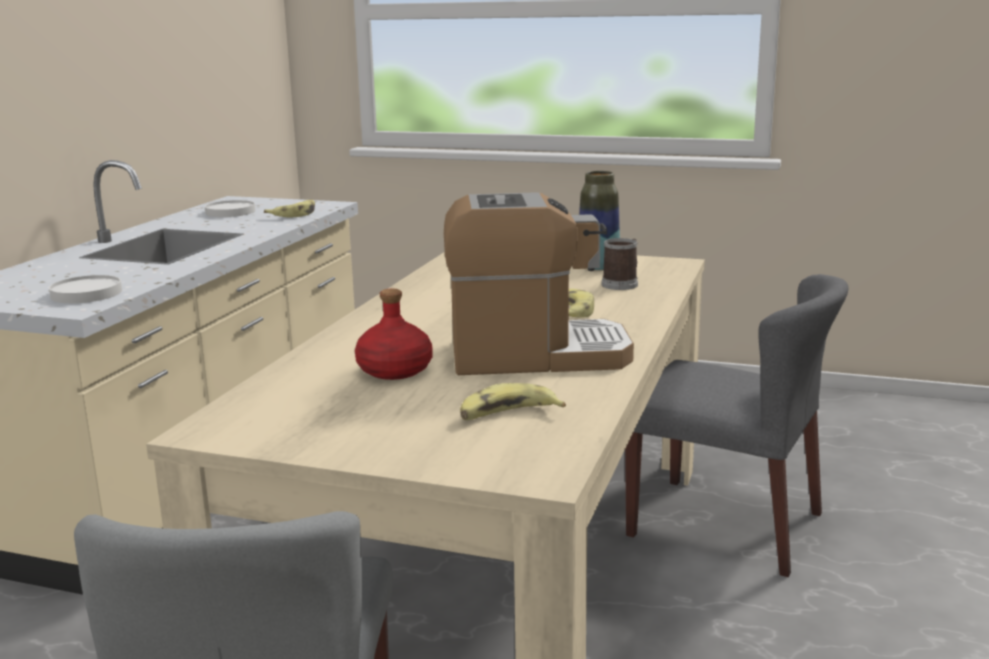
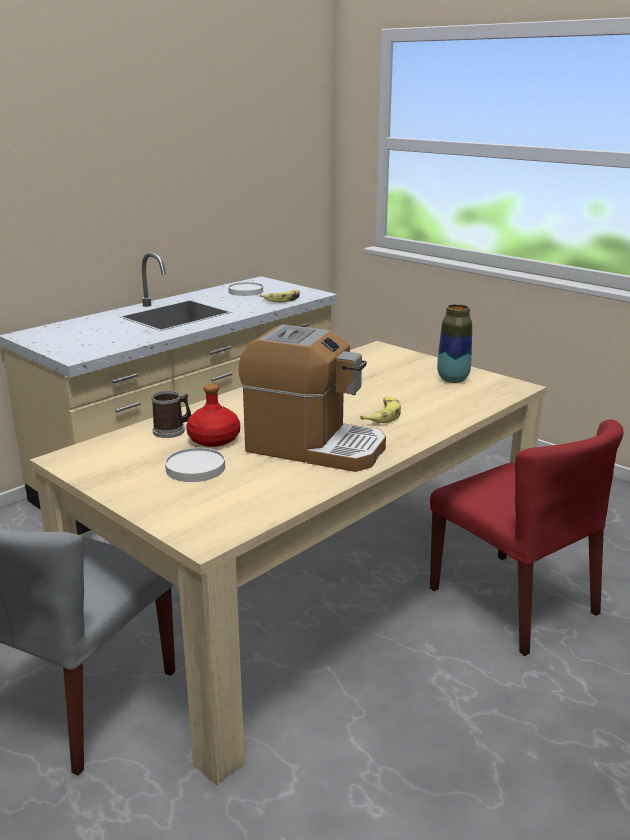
camera: 25 degrees right, 5 degrees up
white plate [49,275,122,303] -> white plate moved to [165,448,225,482]
banana [460,383,566,420] -> none
mug [602,238,638,290] -> mug moved to [151,391,191,438]
grey chair [625,274,848,577] -> red chair [430,419,623,656]

